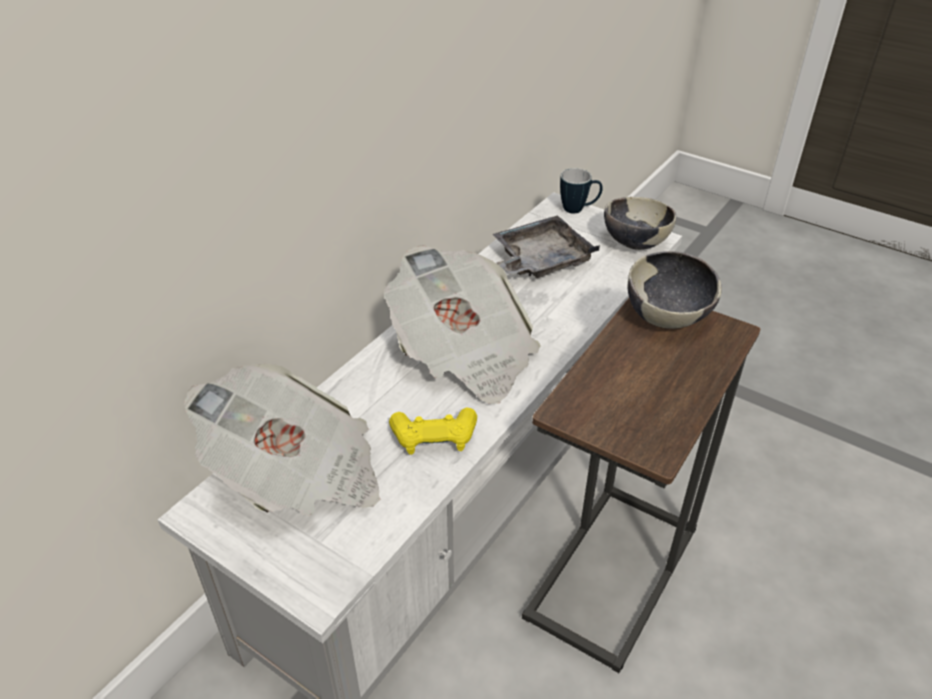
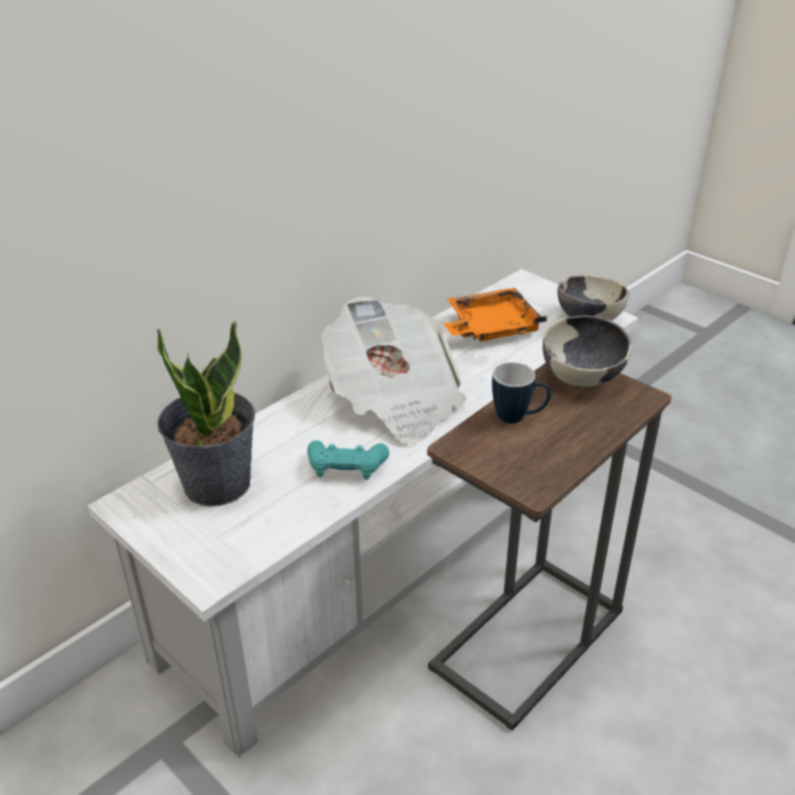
camera: 10 degrees right, 5 degrees down
newspaper [184,364,380,516] -> potted plant [157,321,255,507]
yellow game controller [389,407,477,455] -> turquoise game controller [307,440,389,480]
grey tray [493,215,600,278] -> orange tray [443,288,547,342]
mug [560,168,603,214] -> mug moved to [492,362,551,423]

